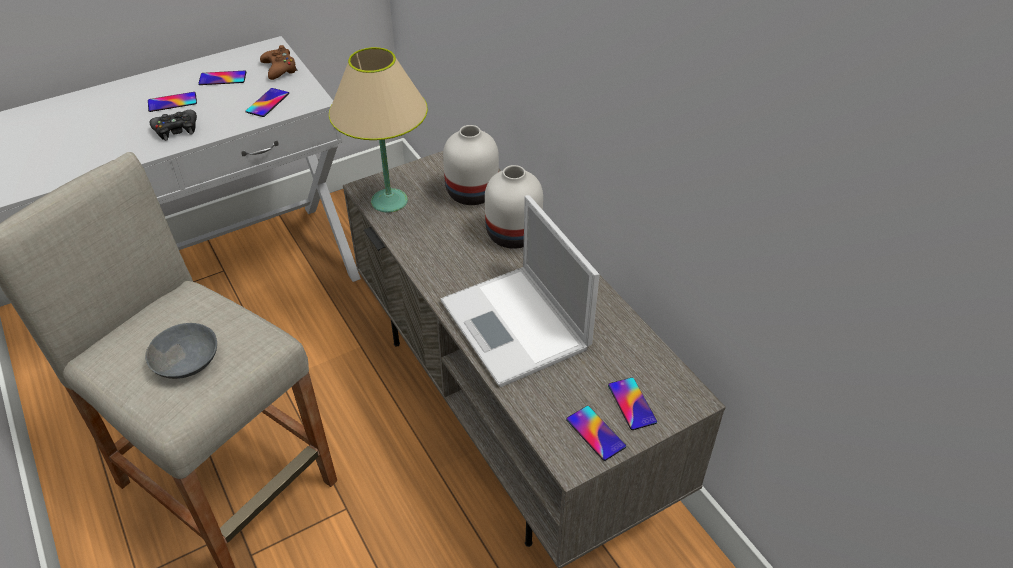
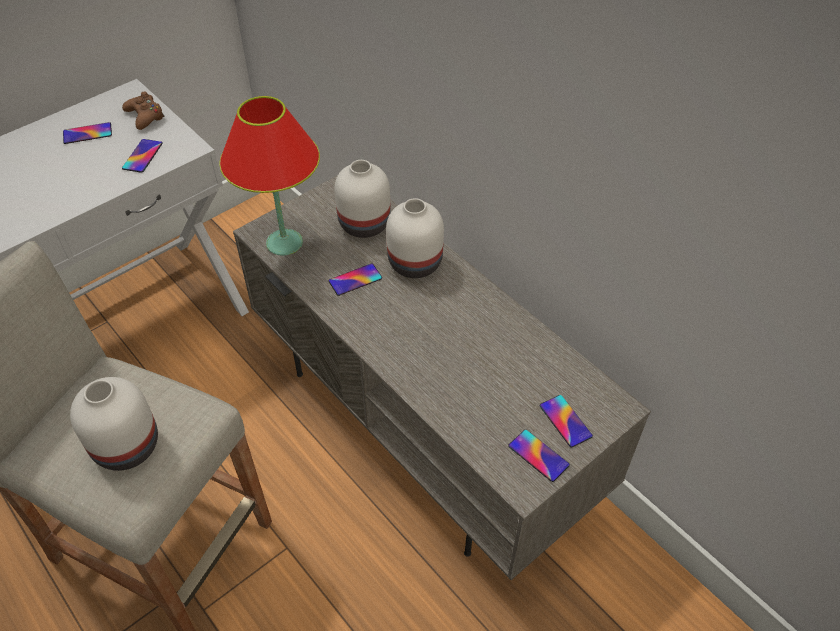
camera: 10 degrees left, 5 degrees up
grey bowl [145,323,217,379] -> white vase [70,377,158,471]
phone [148,92,197,112] -> phone moved to [329,263,382,296]
black game controller [150,110,197,141] -> none
beige table lamp [329,47,428,213] -> red table lamp [219,96,320,256]
laptop [440,195,600,387] -> none

